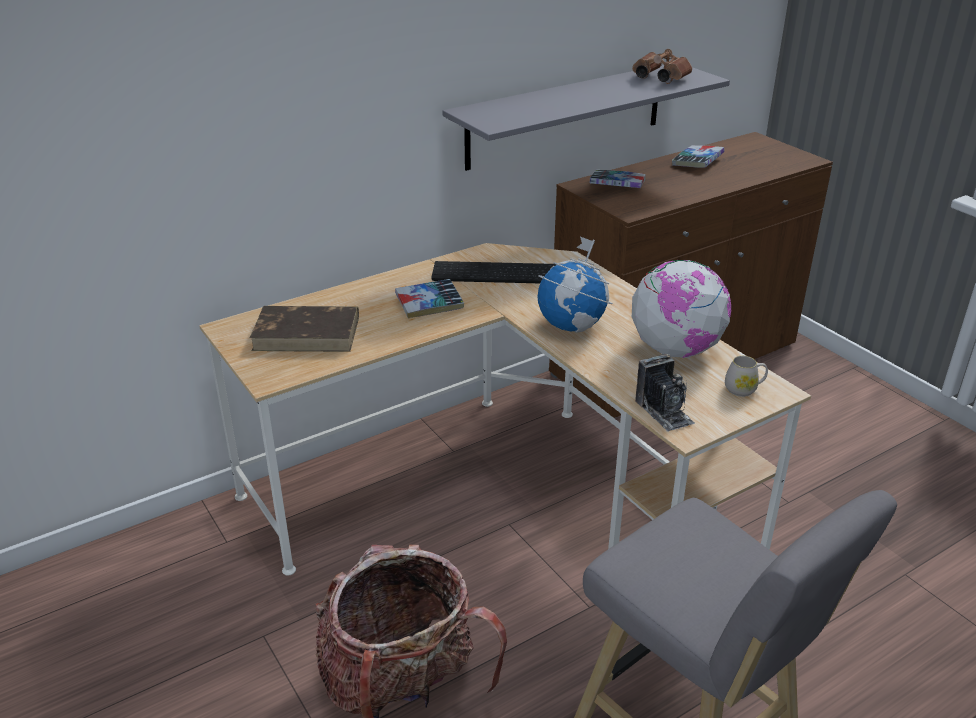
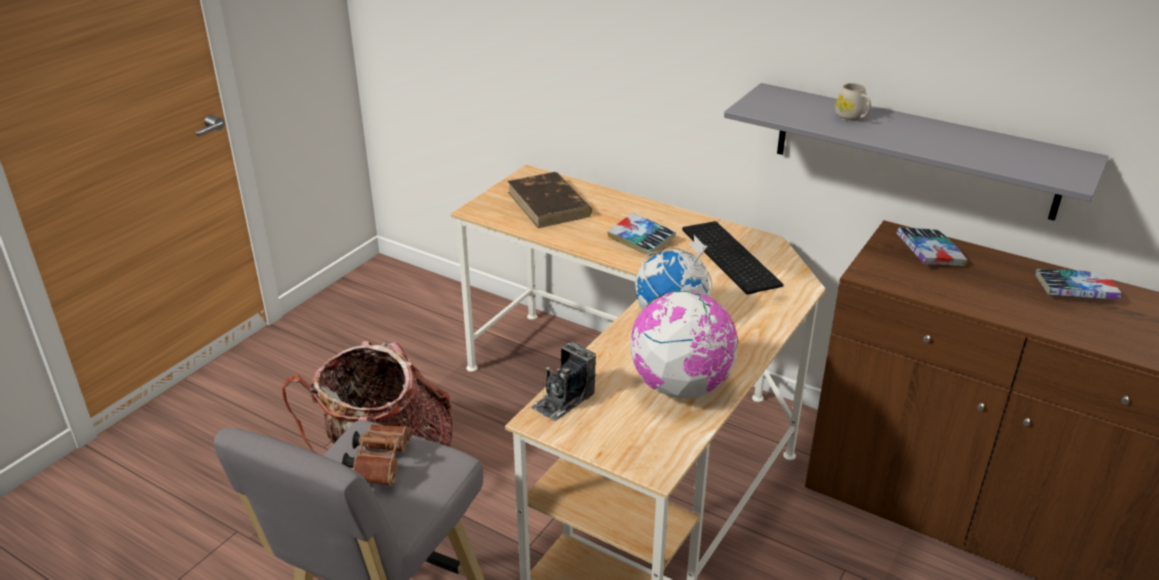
camera: 65 degrees right, 0 degrees up
brown binoculars [632,49,692,84] -> brown binoculars moved to [342,424,412,486]
white mug [725,356,768,397] -> white mug moved to [835,83,871,121]

